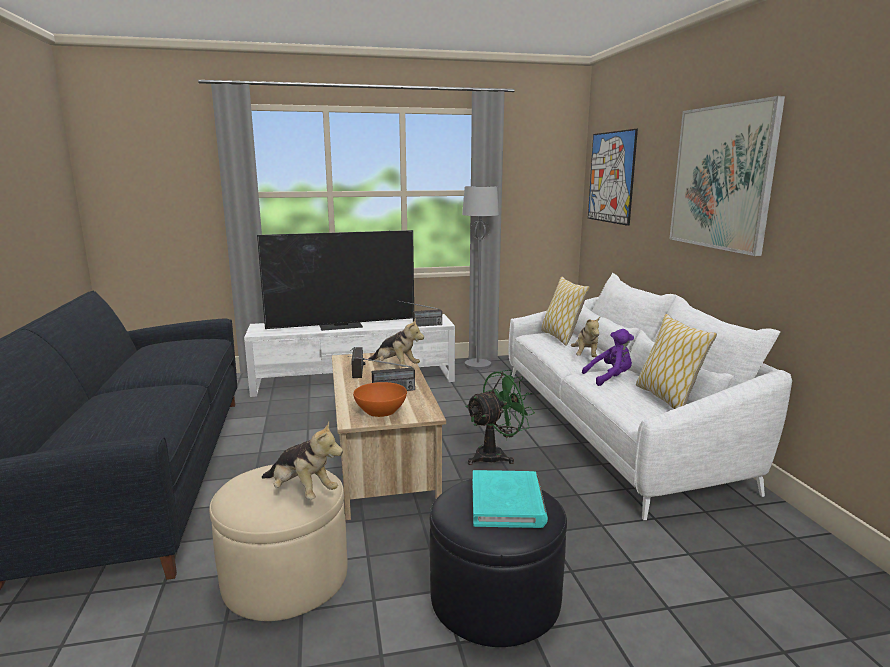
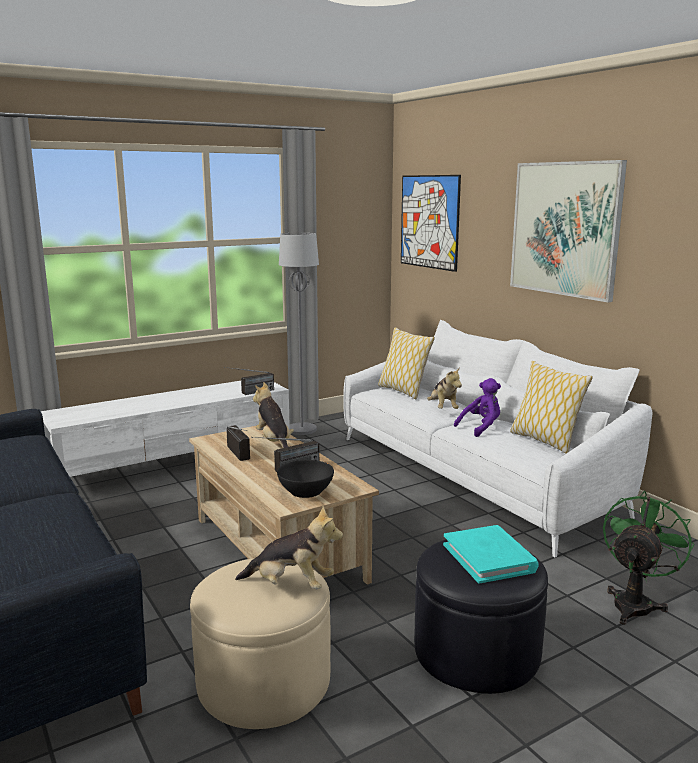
camera: 20 degrees left, 0 degrees up
television [257,230,414,331] -> none
orange bowl [353,382,407,417] -> black bowl [277,460,334,498]
plush toy [368,318,424,367] -> plush toy turned 135 degrees counterclockwise [253,382,294,448]
green fan [465,369,535,465] -> green fan moved to [603,491,694,625]

